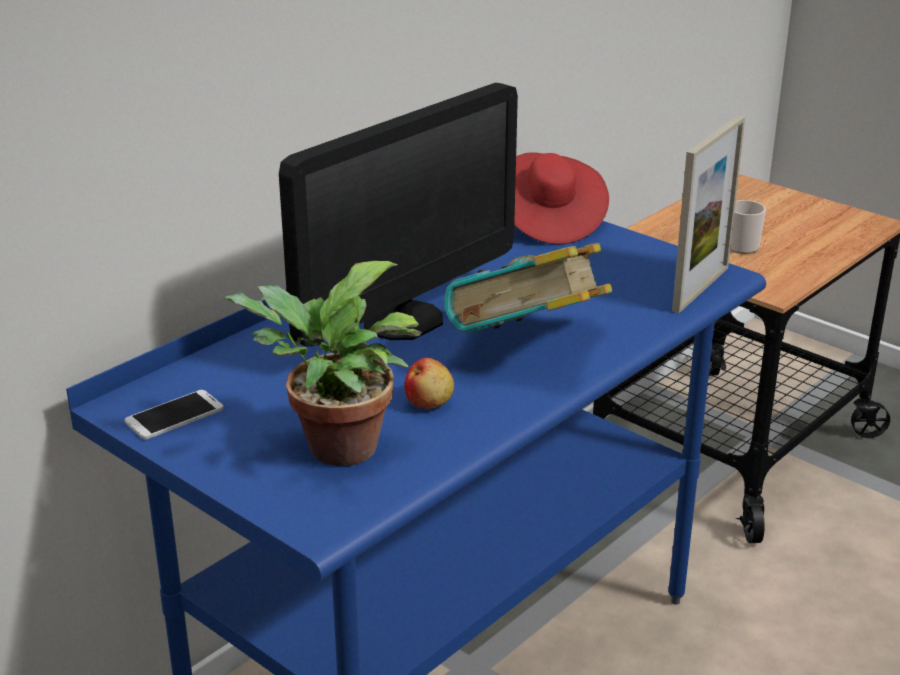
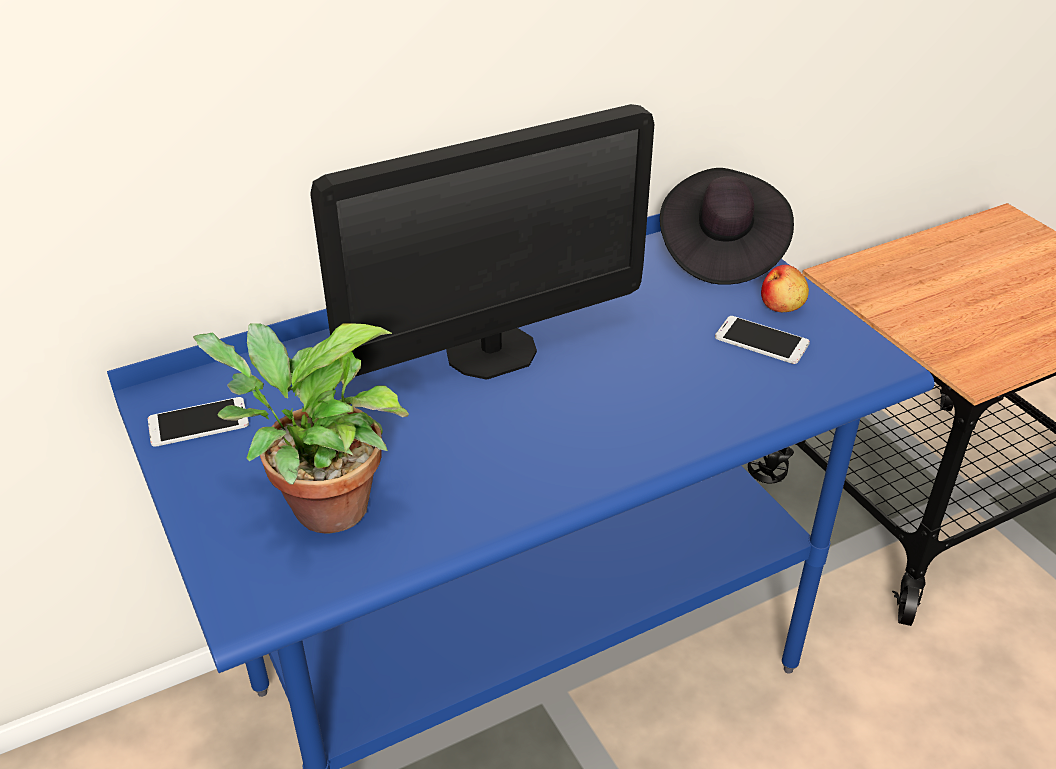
camera: 20 degrees right, 10 degrees up
apple [405,358,454,409] -> apple moved to [761,265,809,312]
book [444,243,612,333] -> none
red hat [514,152,609,245] -> black hat [660,168,794,285]
picture frame [672,115,745,313] -> none
mug [730,200,766,254] -> none
none -> phone [715,316,810,364]

